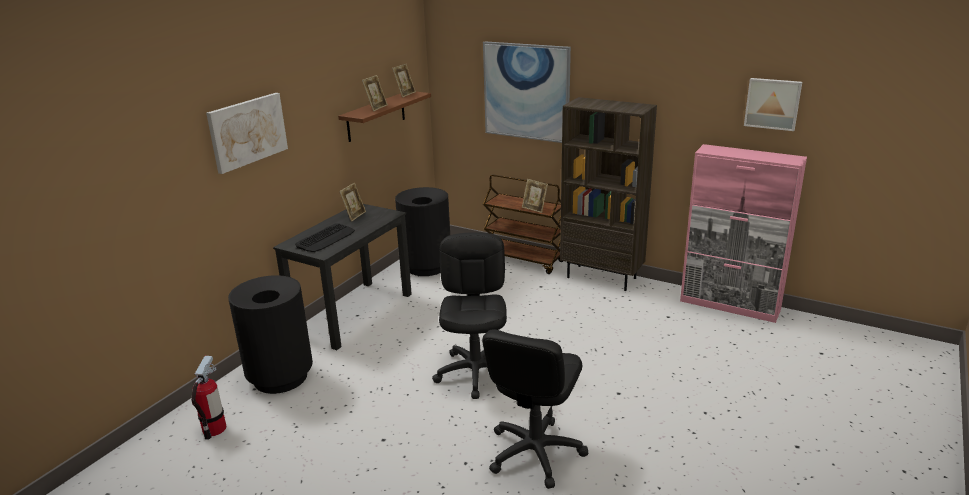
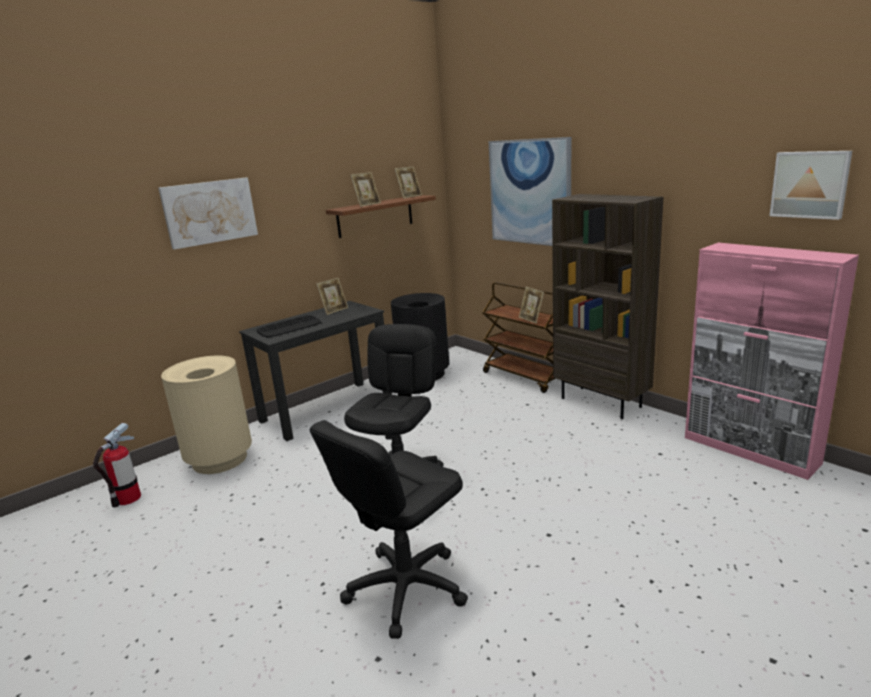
camera: 20 degrees right, 5 degrees down
black trash can [228,275,313,394] -> beige trash can [161,356,252,474]

